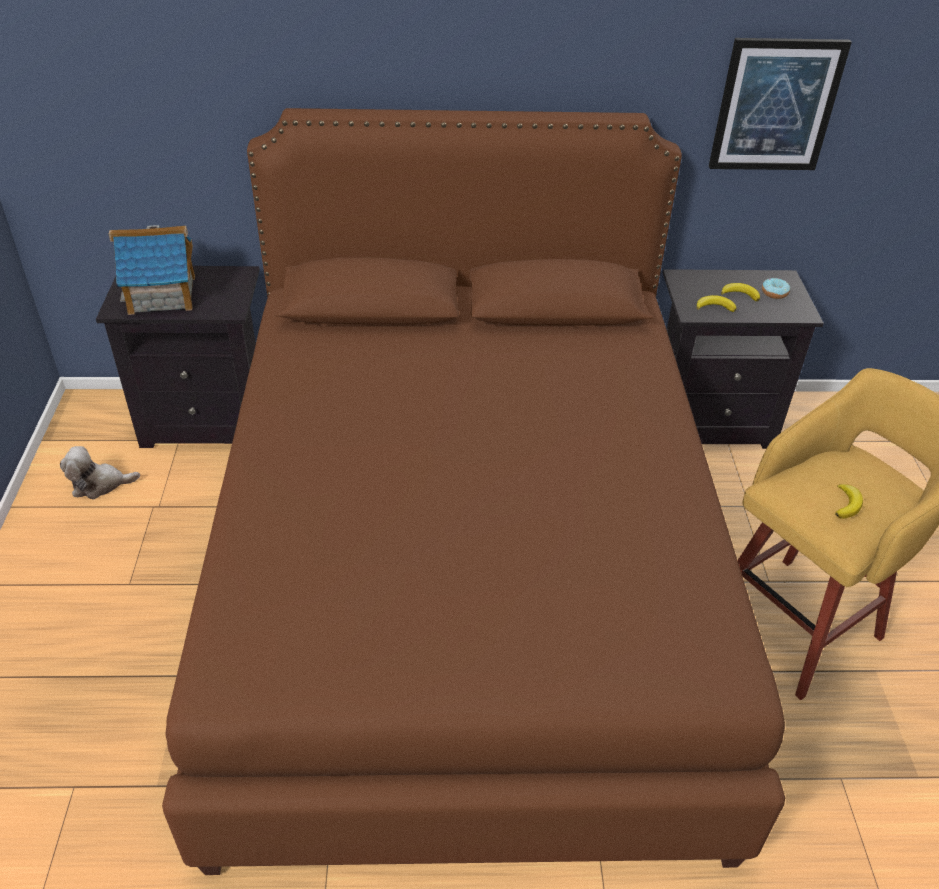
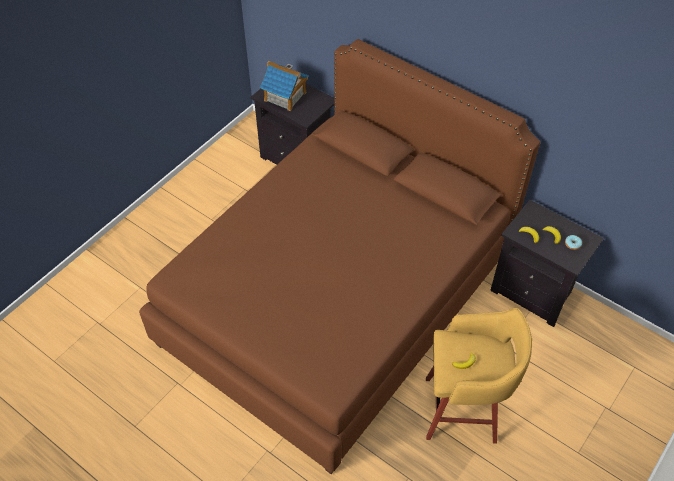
camera: 40 degrees right, 10 degrees up
plush toy [60,446,140,499] -> none
picture [709,38,852,170] -> none

